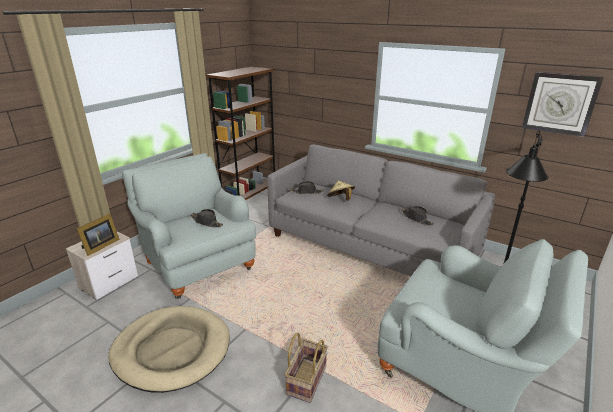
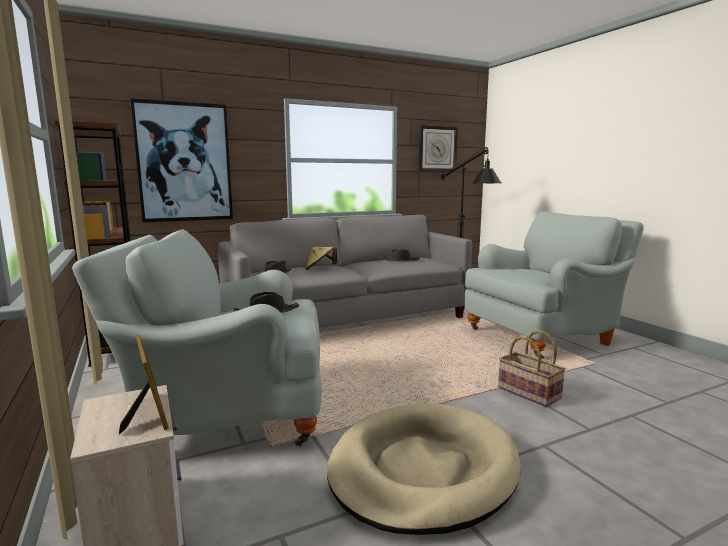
camera: 60 degrees left, 15 degrees down
none -> picture [130,98,233,222]

